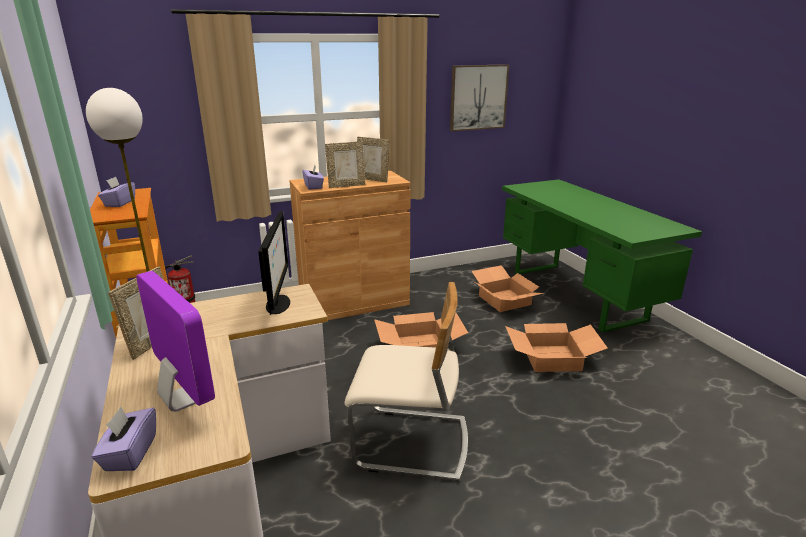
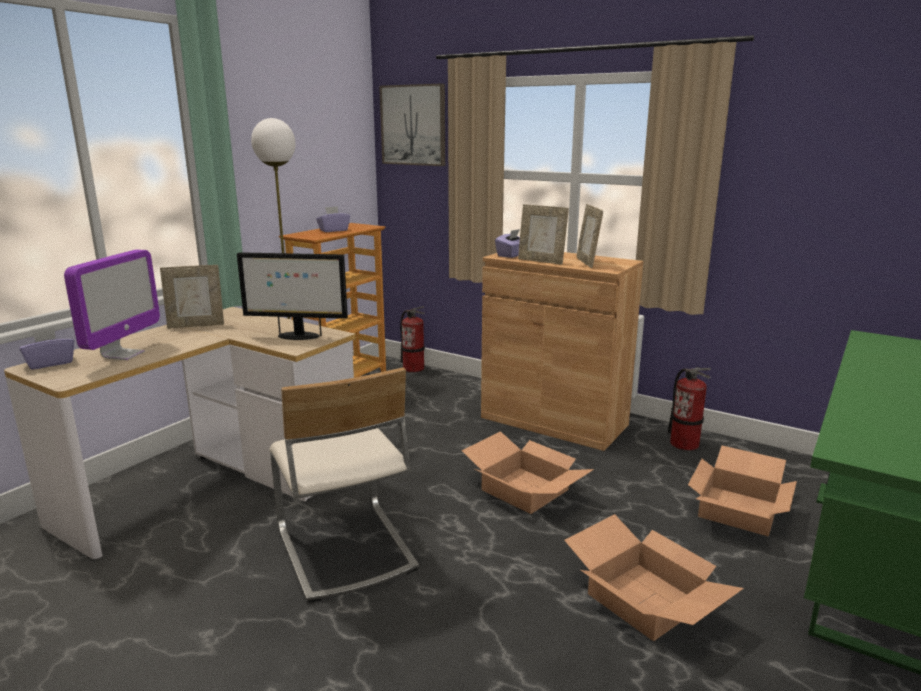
camera: 55 degrees right, 5 degrees down
monitor [258,211,290,315] -> monitor turned 45 degrees clockwise [237,252,348,340]
picture [450,64,509,131] -> picture moved to [379,84,445,166]
none -> fire extinguisher [668,367,711,451]

